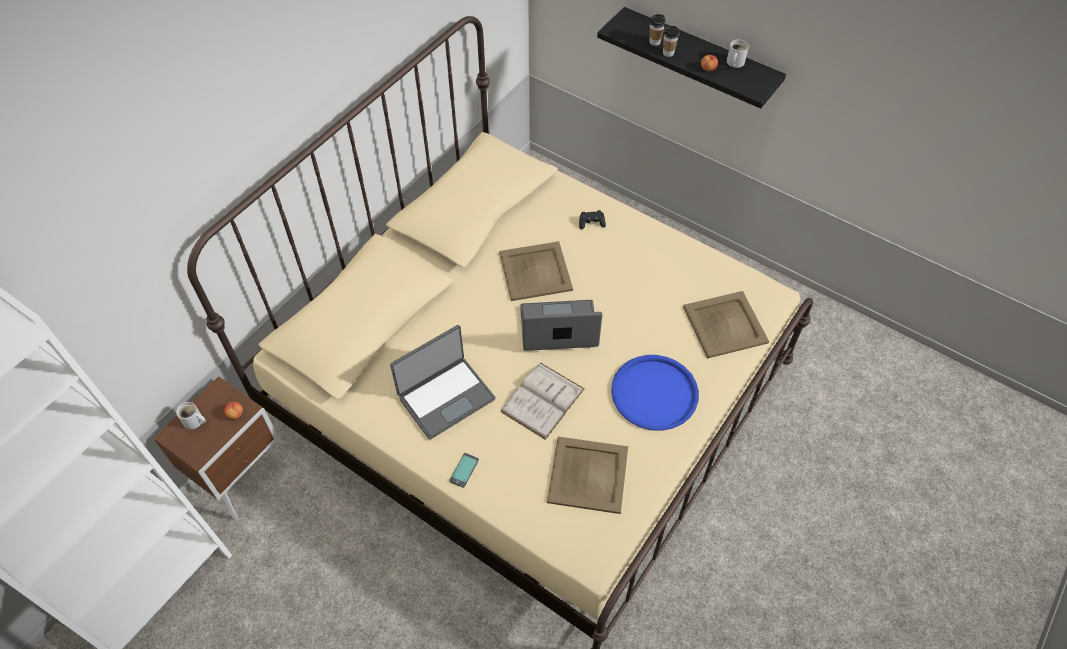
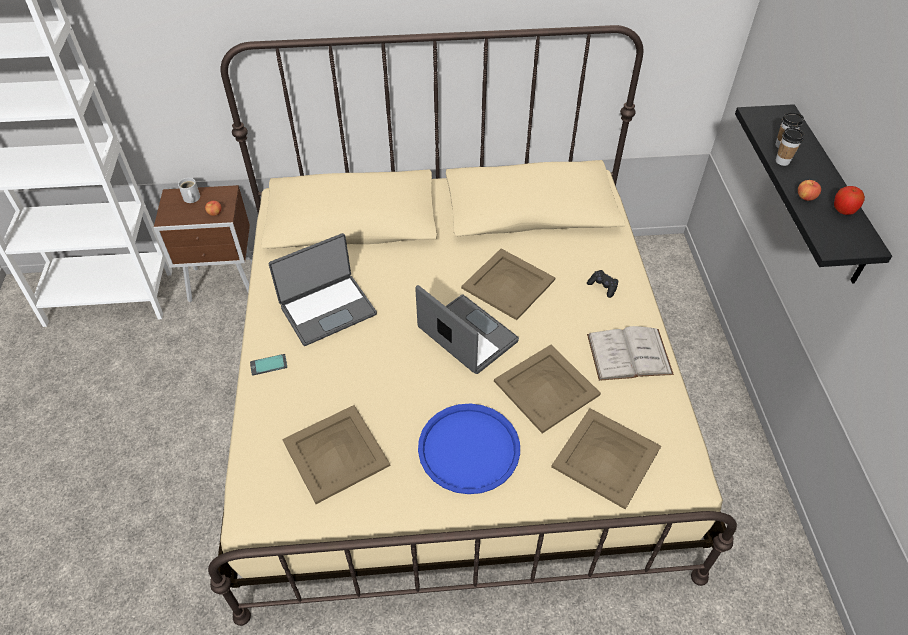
camera: 50 degrees right, 5 degrees down
laptop [390,325,496,439] -> laptop turned 45 degrees counterclockwise [269,233,377,346]
white book [500,362,585,440] -> white book moved to [587,326,674,381]
white mug [727,40,749,68] -> apple [834,186,865,215]
none -> beige tray [494,345,601,434]

